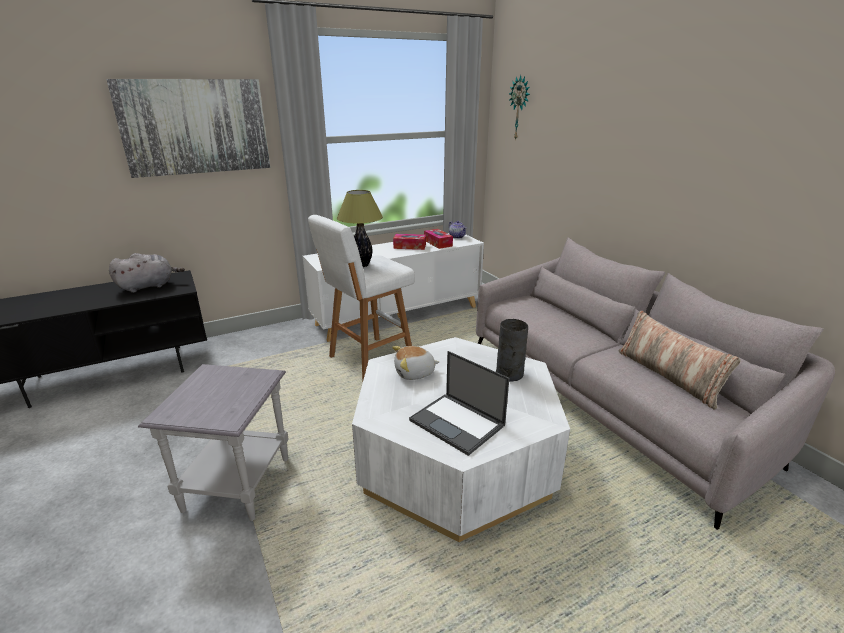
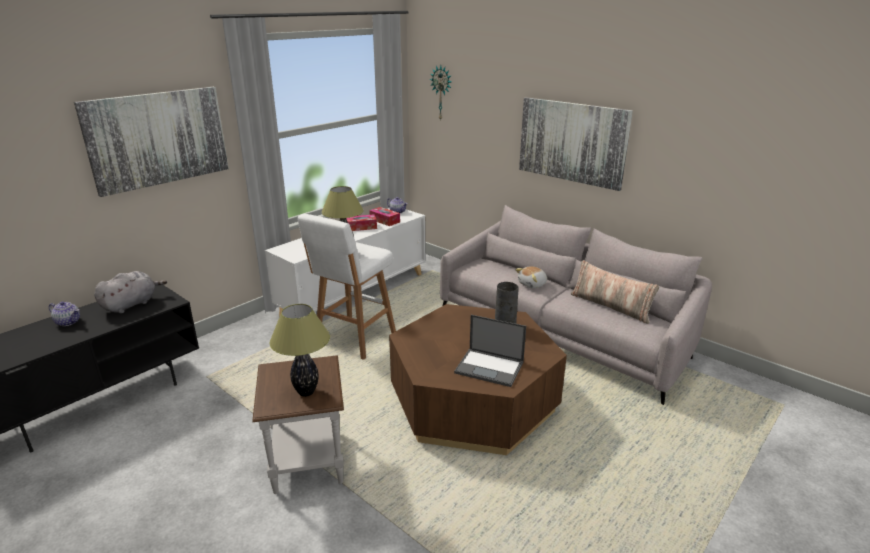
camera: 20 degrees left, 0 degrees up
grey side table [138,364,288,521] -> brown side table [252,356,344,494]
white coffee table [352,337,570,542] -> brown coffee table [389,304,567,455]
plush toy [392,346,439,380] -> plush toy moved to [515,266,547,289]
none -> teapot [49,301,80,326]
none -> table lamp [270,304,330,397]
none -> picture [519,97,633,191]

